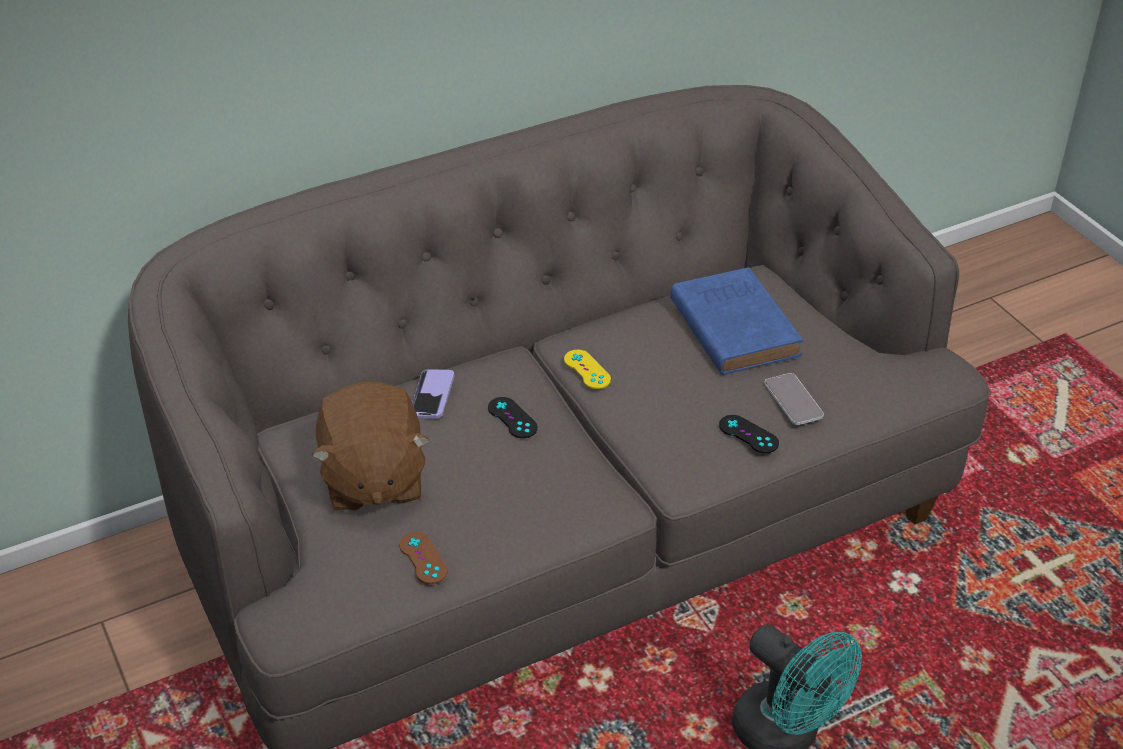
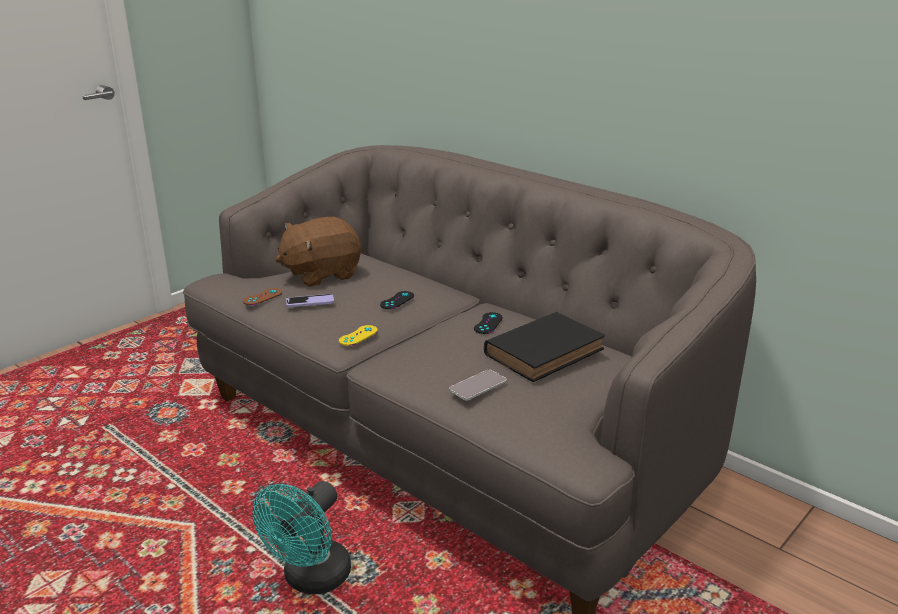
camera: 70 degrees right, 15 degrees down
phone [412,369,455,418] -> phone moved to [286,294,334,307]
yellow game controller [564,350,611,389] -> yellow game controller moved to [339,325,378,346]
blue book [670,267,804,375] -> black book [484,312,605,382]
black game controller [719,415,779,453] -> black game controller moved to [474,312,503,334]

